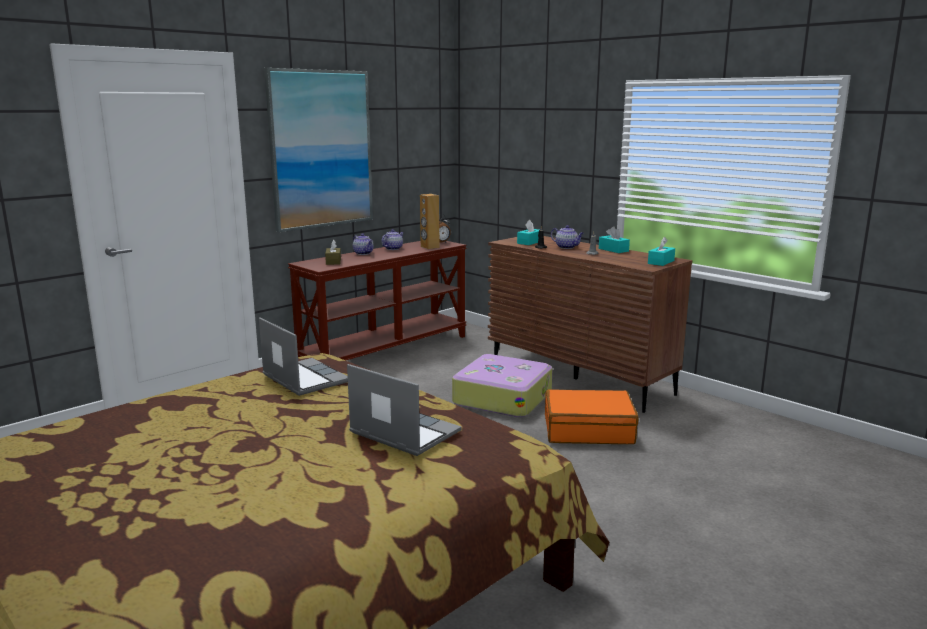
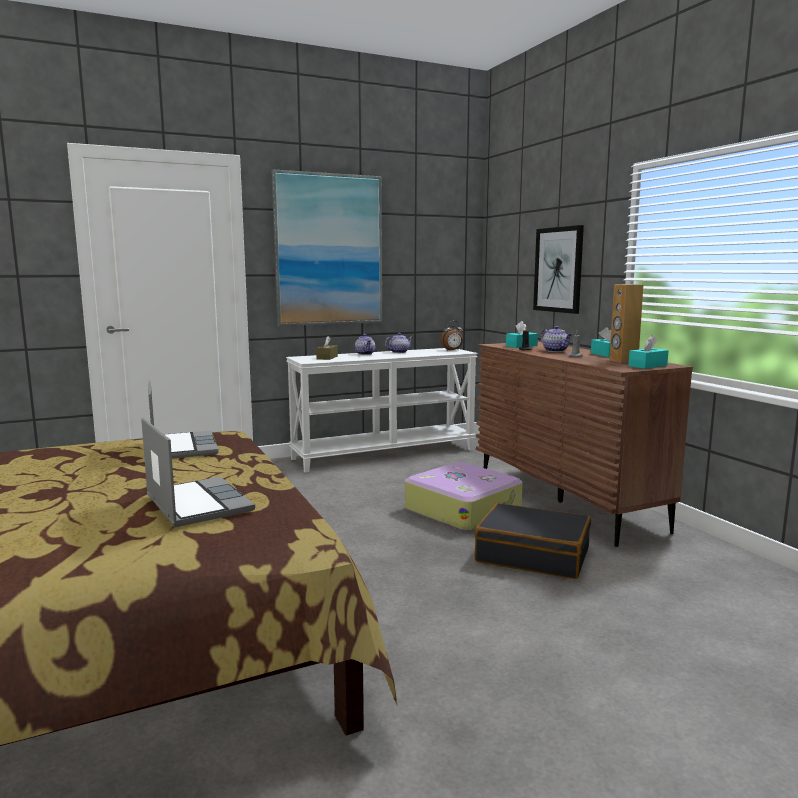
camera: 20 degrees right, 5 degrees down
brown console table [288,241,467,360] -> white console table [286,348,478,473]
brown speaker [420,194,440,249] -> brown speaker moved to [609,284,643,363]
orange suitcase [545,389,639,444] -> black suitcase [474,503,591,579]
none -> picture [533,225,584,314]

